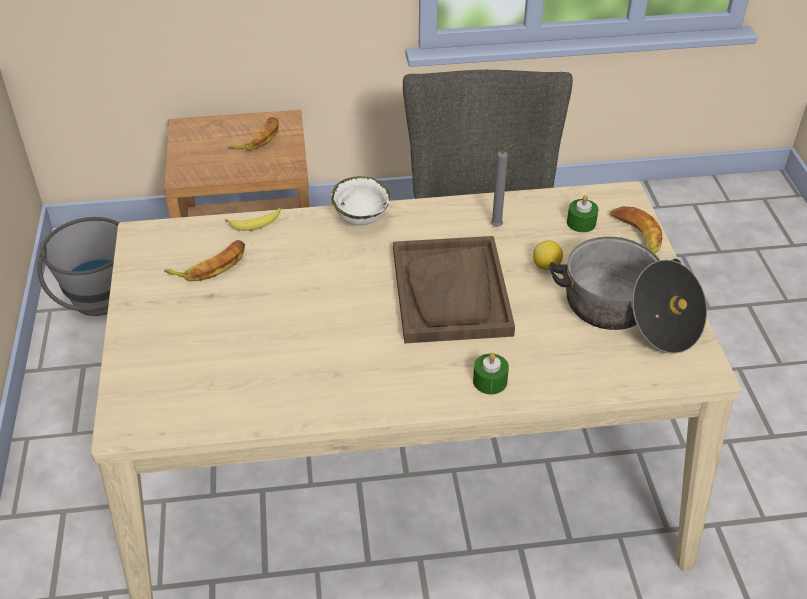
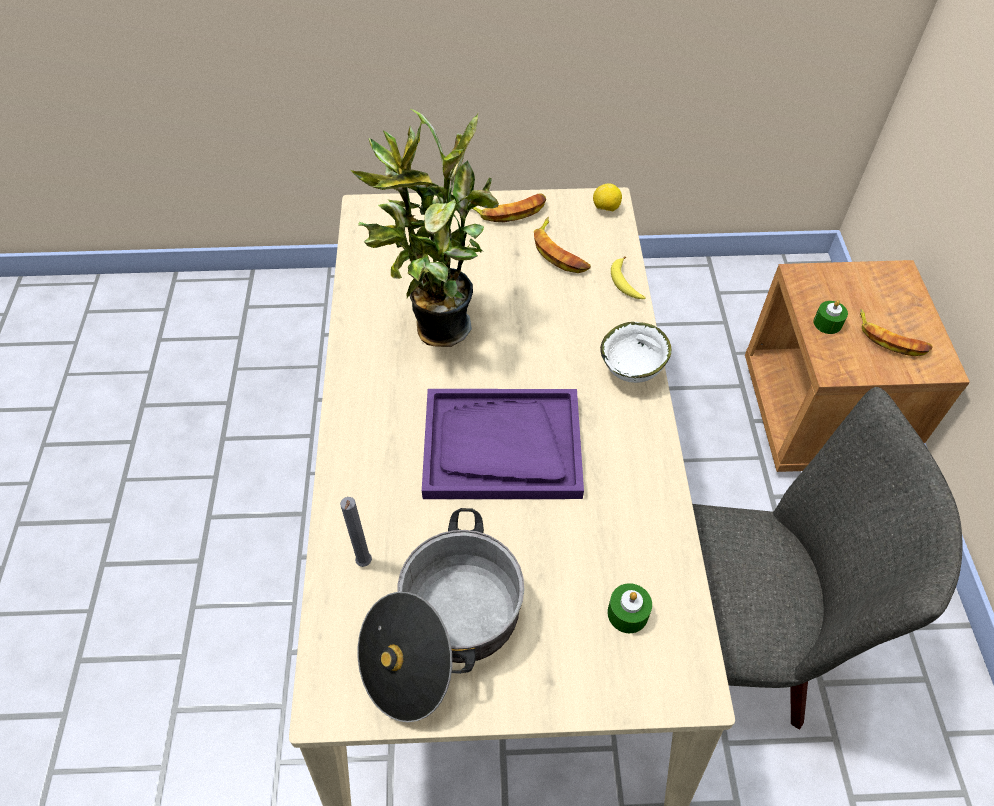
camera: 95 degrees right, 10 degrees up
grey bucket [37,217,119,316] -> none
brown tray [393,236,515,343] -> purple tray [422,389,584,499]
green candle [473,353,509,394] -> green candle moved to [813,300,848,334]
grey candle [491,144,514,227] -> grey candle moved to [340,497,372,567]
lemon [533,240,563,270] -> lemon moved to [593,184,622,212]
banana [610,206,662,253] -> banana moved to [472,193,546,222]
none -> potted plant [351,108,499,347]

